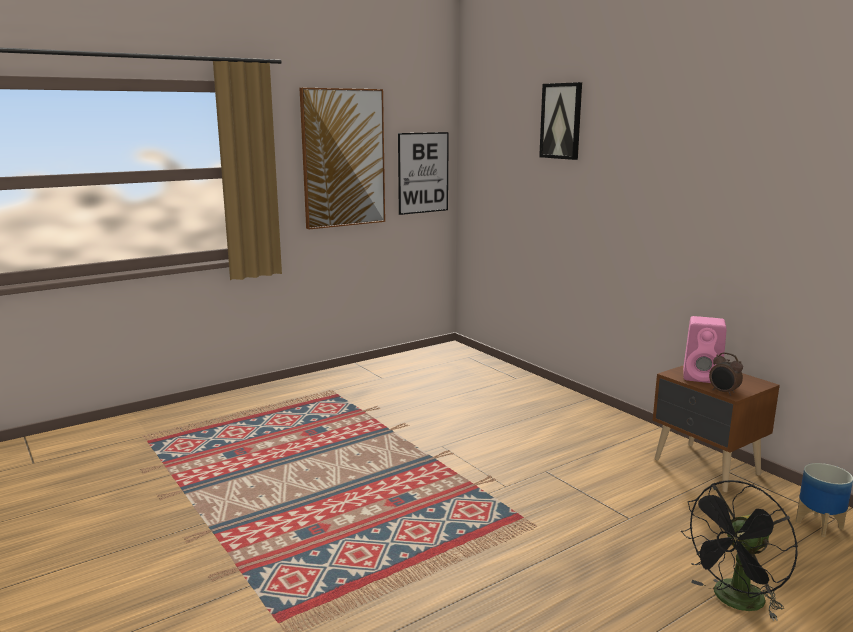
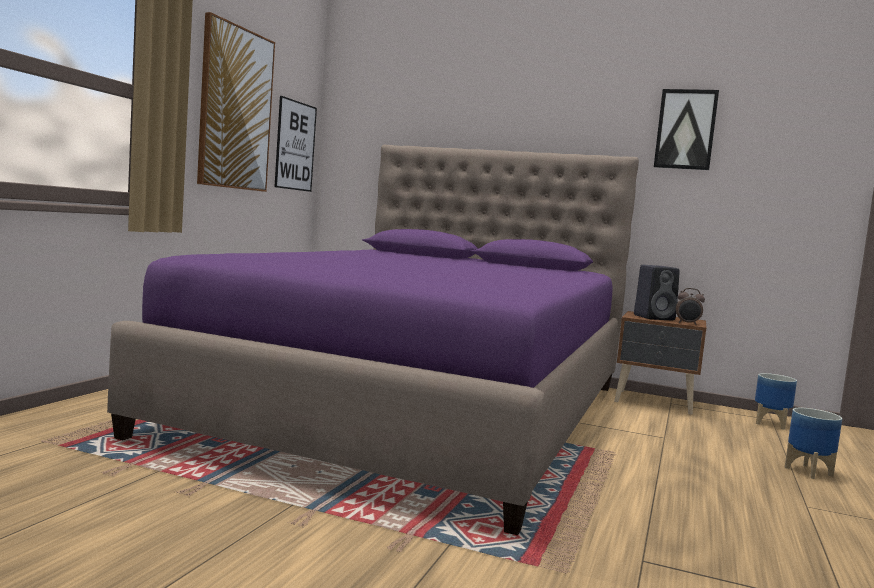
camera: 35 degrees left, 10 degrees down
picture [539,82,582,160] -> picture moved to [654,89,719,170]
black fan [681,480,798,621] -> planter [785,408,842,479]
pink speaker [683,316,727,383] -> black speaker [634,265,679,320]
none -> purple bed [107,145,639,535]

